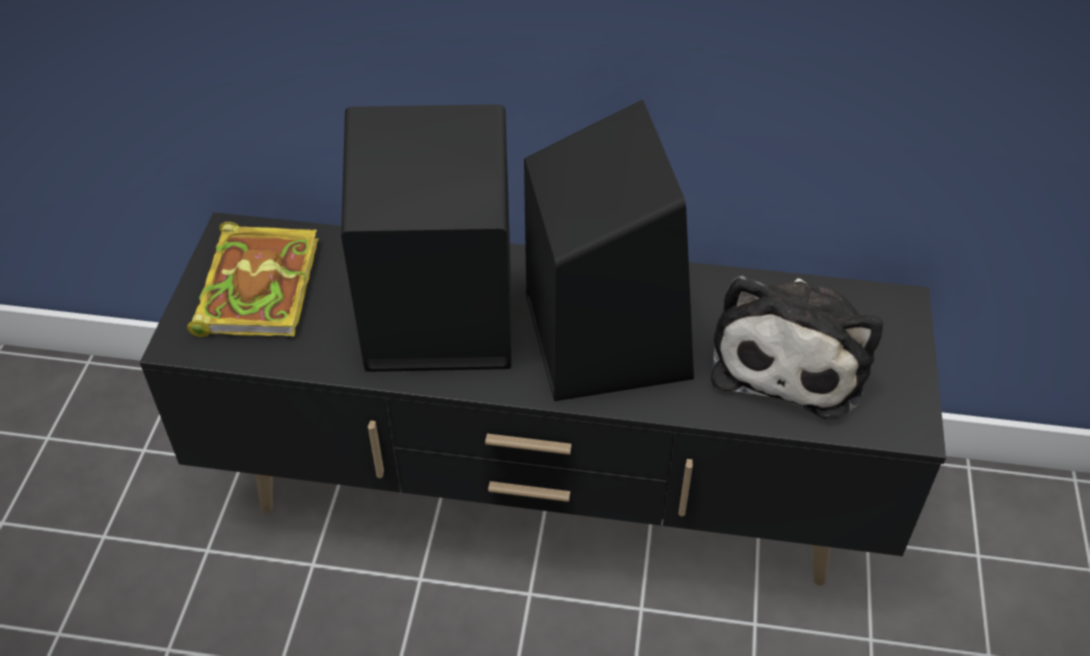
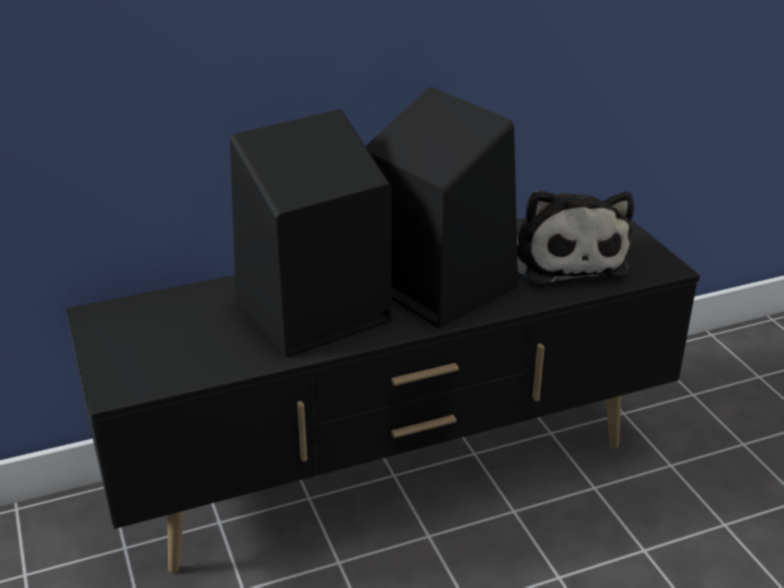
camera: 30 degrees left, 15 degrees down
book [187,222,319,337] -> none

